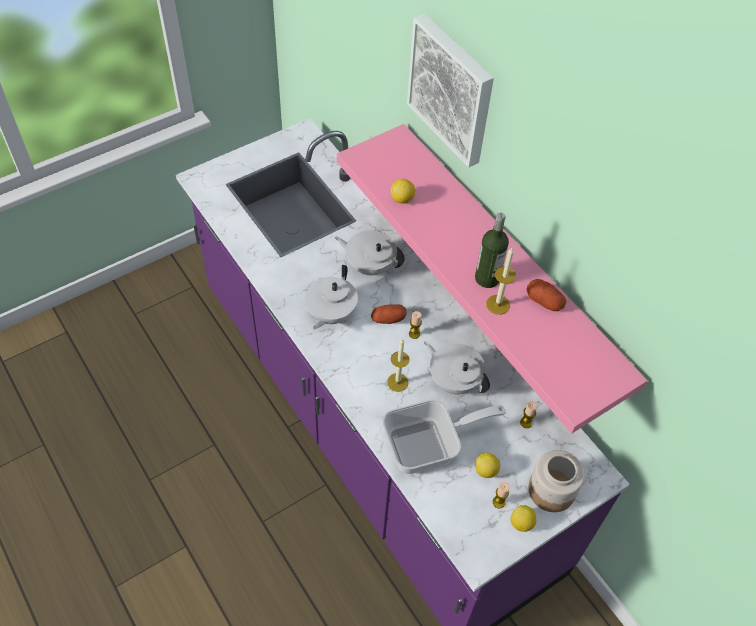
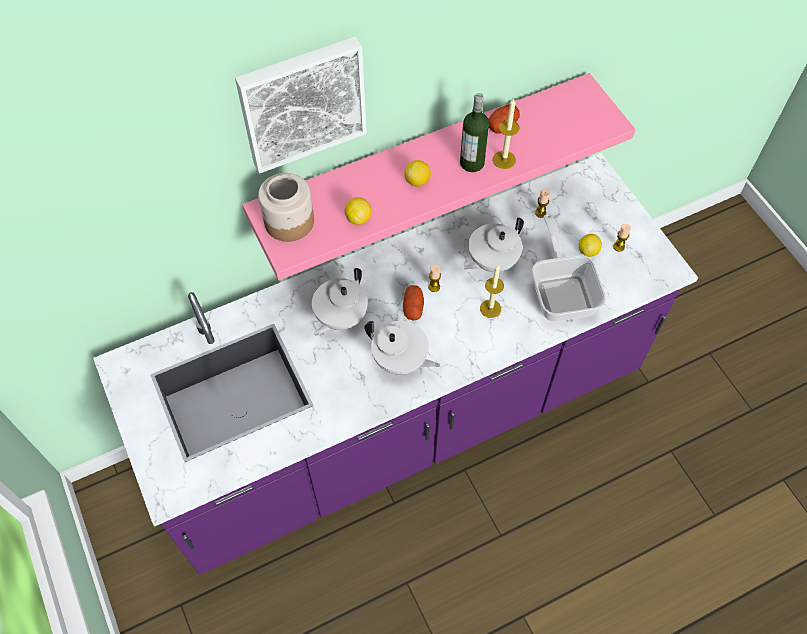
camera: 80 degrees left, 5 degrees up
lemon [510,505,536,532] -> lemon moved to [404,160,431,187]
jar [528,450,585,512] -> jar moved to [258,173,314,242]

